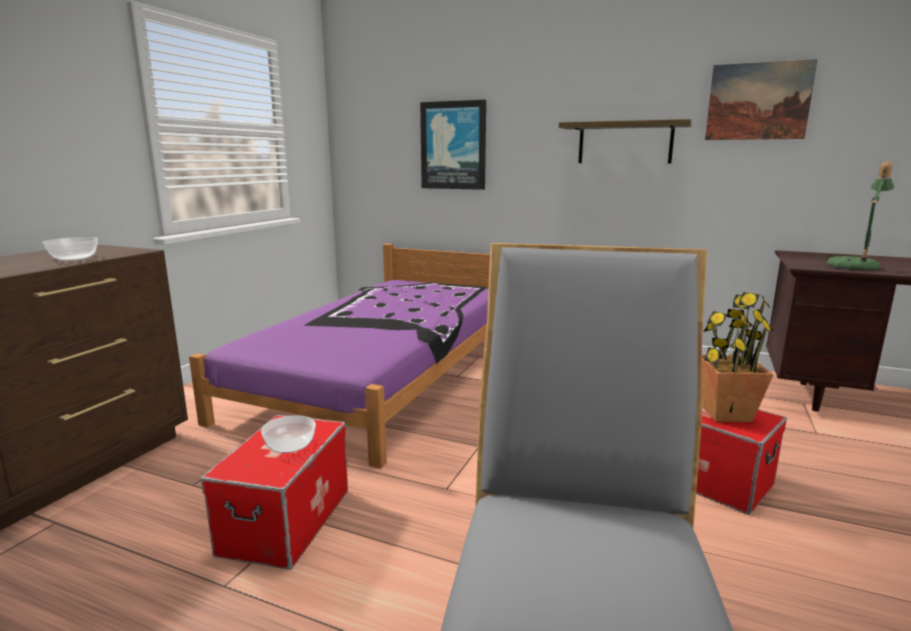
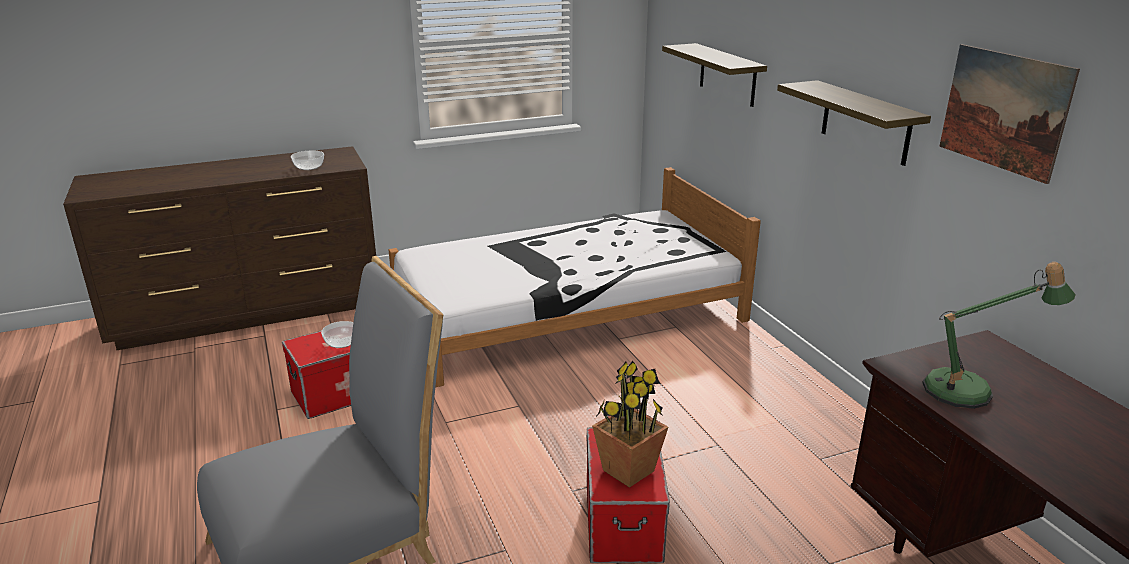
camera: 45 degrees right, 10 degrees up
purple bed [189,243,490,469] -> white bed [389,167,761,388]
picture [420,100,486,190] -> shelf [662,43,767,107]

